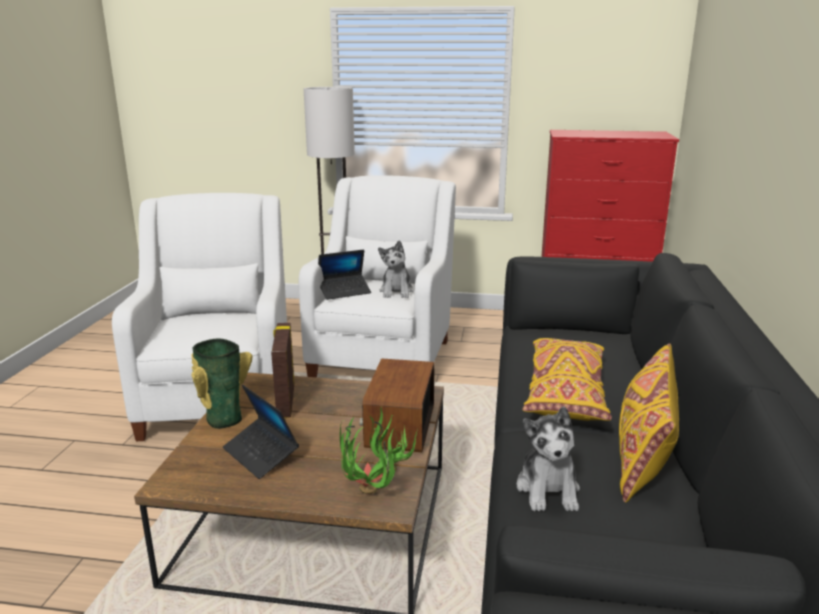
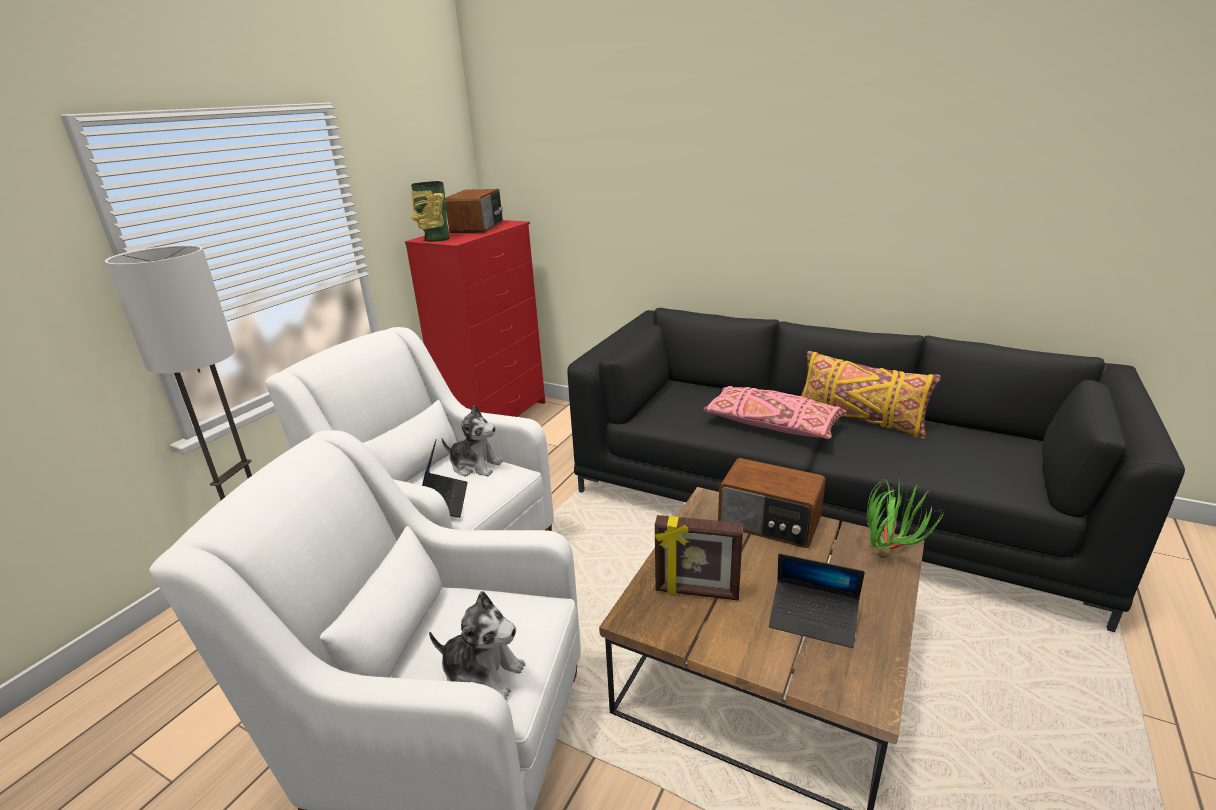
camera: 70 degrees left, 5 degrees up
vase [191,338,253,429] -> vase moved to [411,181,450,242]
laptop [223,384,299,479] -> laptop turned 45 degrees clockwise [769,553,865,648]
plush toy [517,406,580,511] -> plush toy moved to [429,591,525,700]
yellow pillow [522,338,612,421] -> pink pillow [704,386,847,439]
none -> radio [445,189,503,233]

